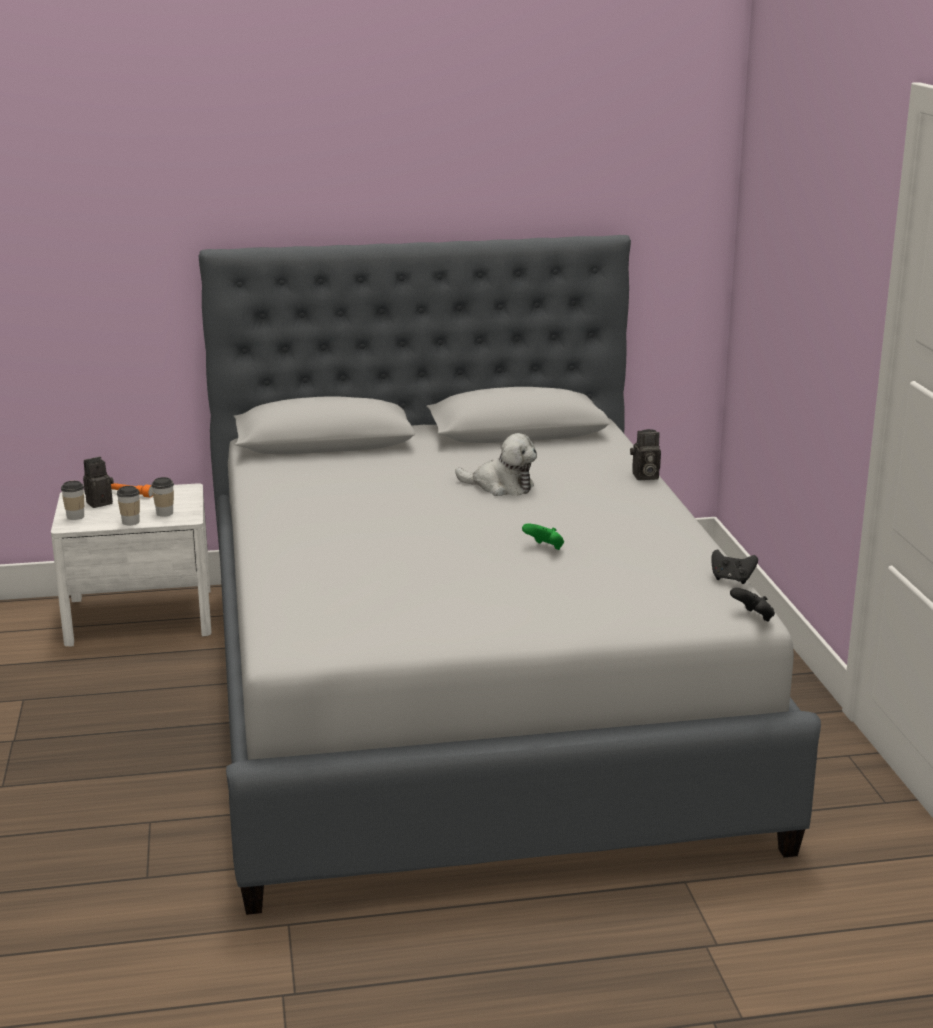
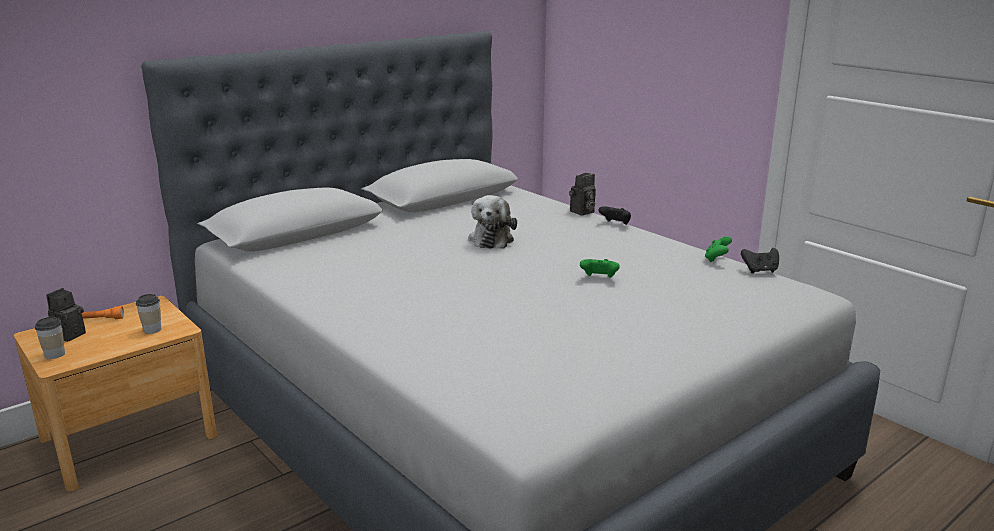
camera: 30 degrees left, 0 degrees up
white nightstand [51,483,212,647] -> brown nightstand [14,296,217,492]
cup [117,486,140,525] -> none
plush toy [455,433,537,496] -> plush toy turned 105 degrees clockwise [468,195,517,249]
black game controller [730,588,775,622] -> black game controller moved to [598,206,631,225]
none -> green game controller [705,236,732,262]

